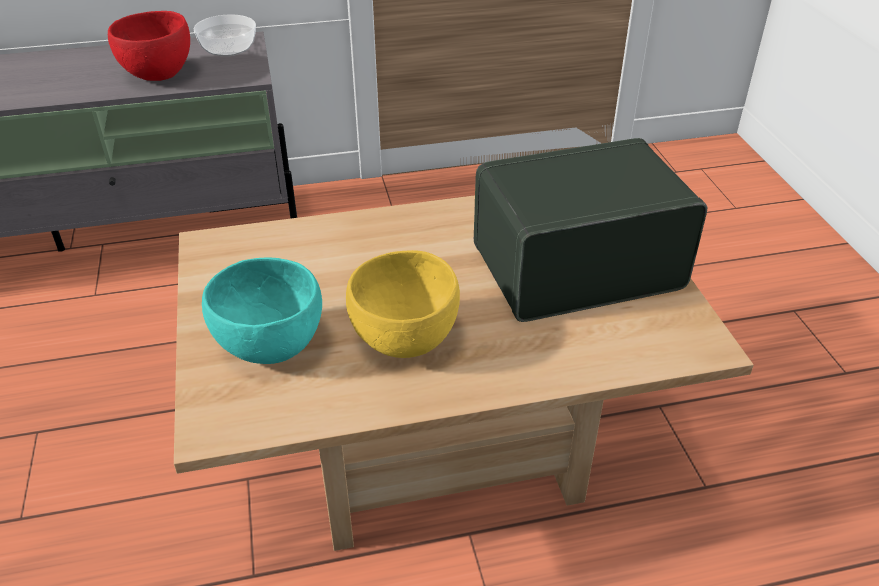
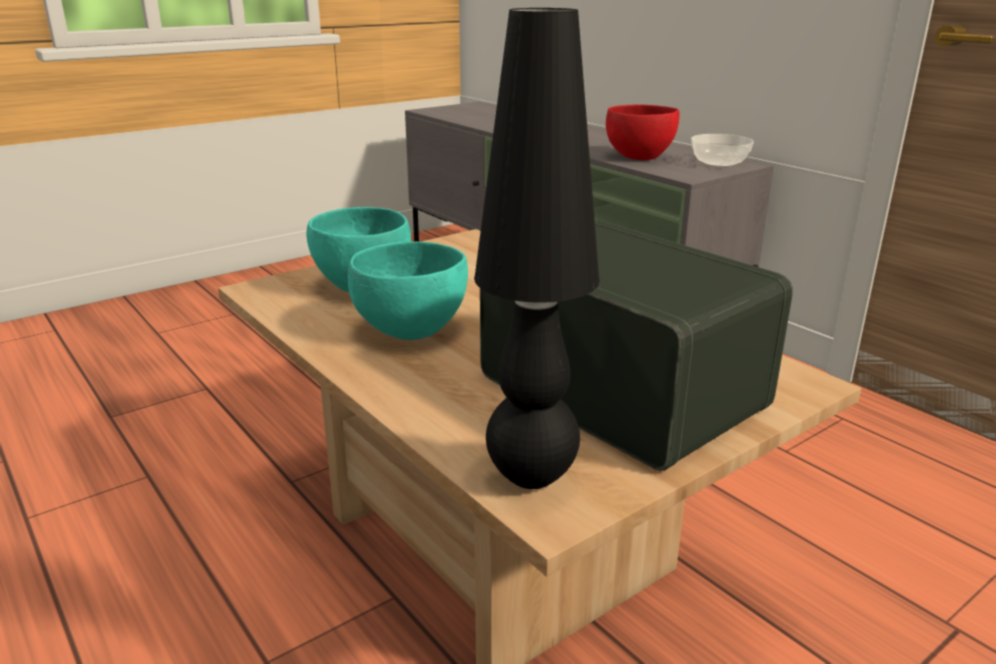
camera: 65 degrees right, 15 degrees down
yellow bowl [346,250,460,358] -> turquoise bowl [348,241,468,340]
none -> black table lamp [474,8,600,489]

